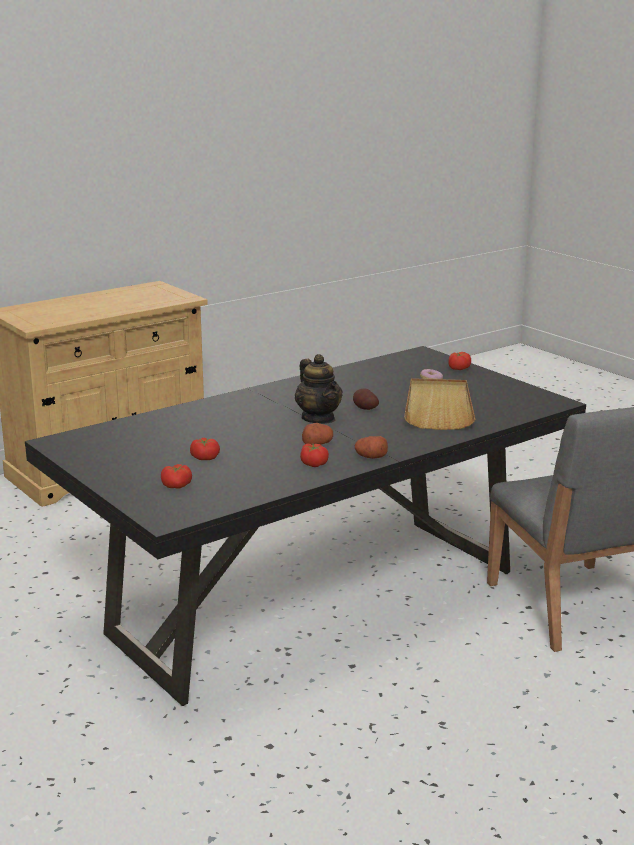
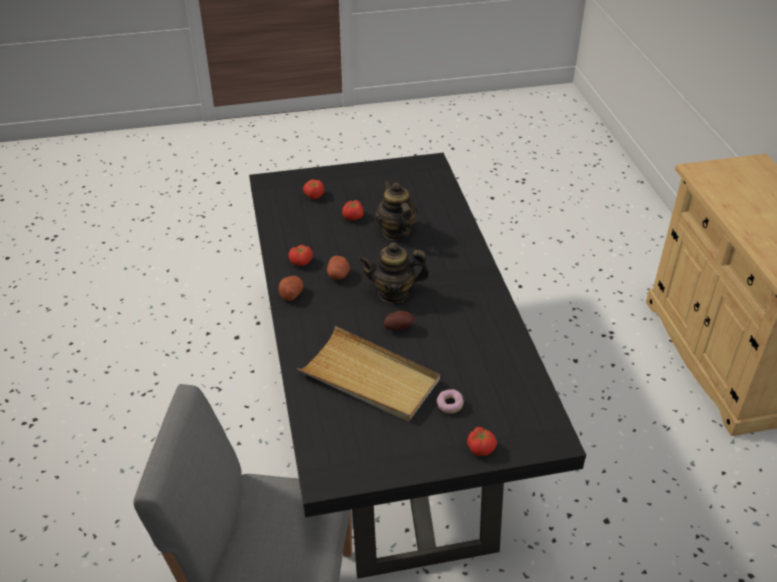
camera: 115 degrees right, 20 degrees up
none -> teapot [375,180,418,240]

